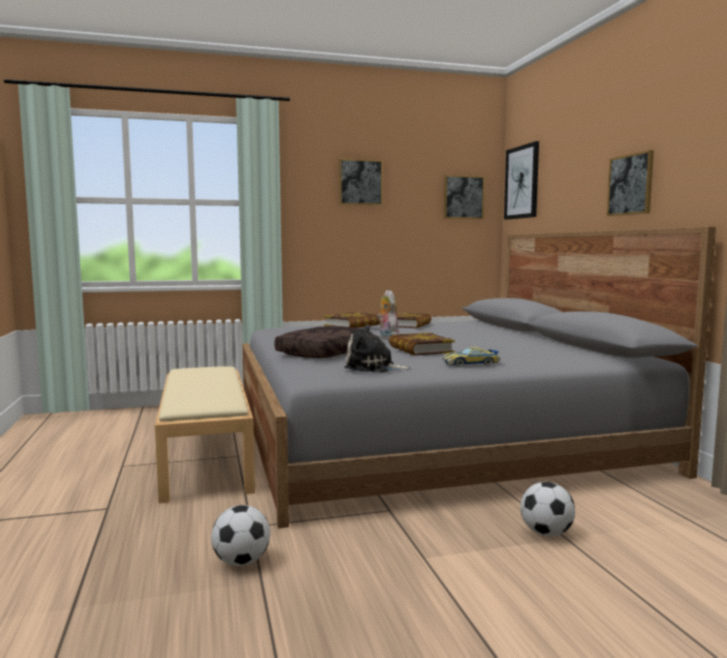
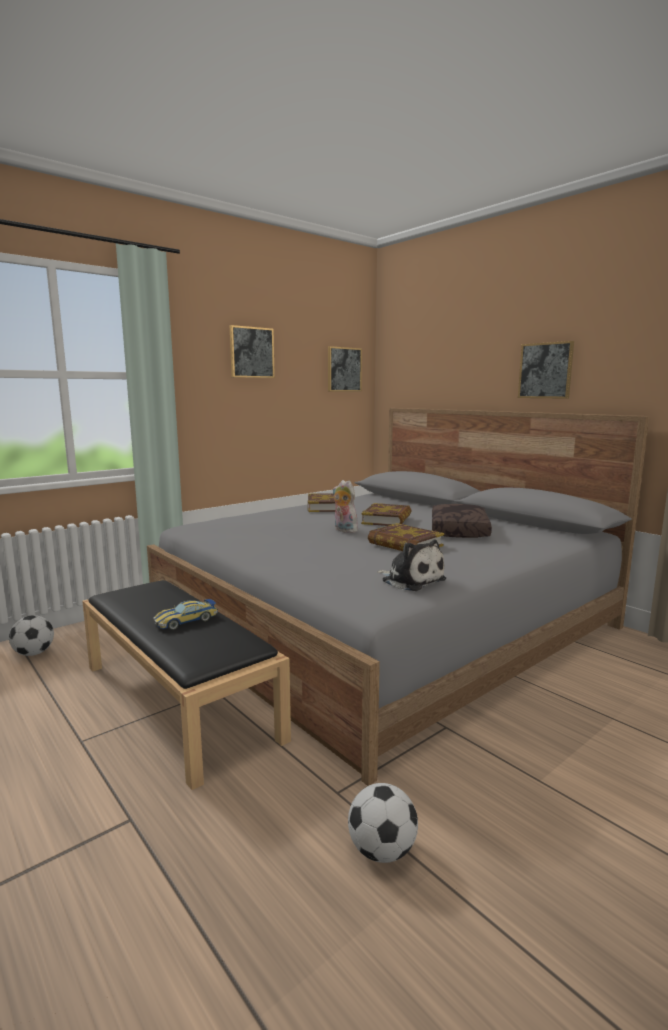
camera: 25 degrees left, 5 degrees up
beige bench [155,366,255,503] -> black bench [82,580,291,790]
brown pillow [274,326,372,358] -> brown pillow moved to [432,504,492,538]
book [324,312,380,328] -> book moved to [361,503,412,526]
plush toy [344,324,412,373] -> plush toy turned 120 degrees counterclockwise [377,540,446,591]
toy car [443,347,500,367] -> toy car moved to [153,599,218,630]
picture [504,141,539,220] -> none
football [520,482,575,537] -> football moved to [9,615,54,656]

